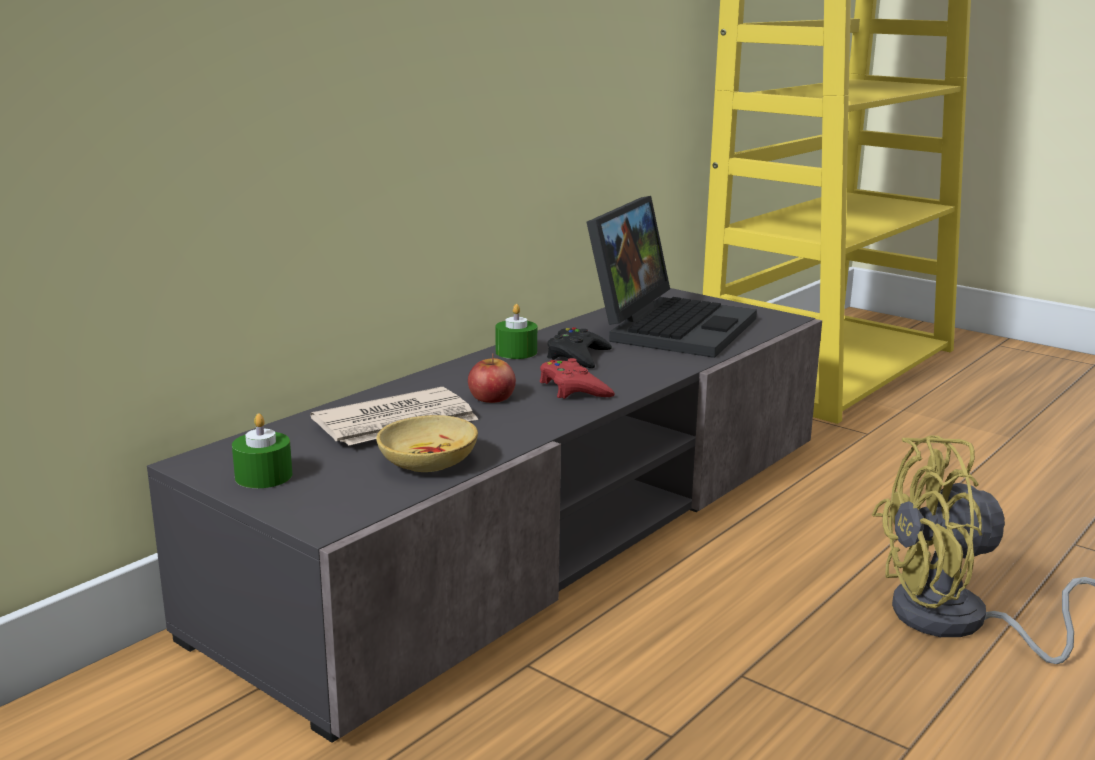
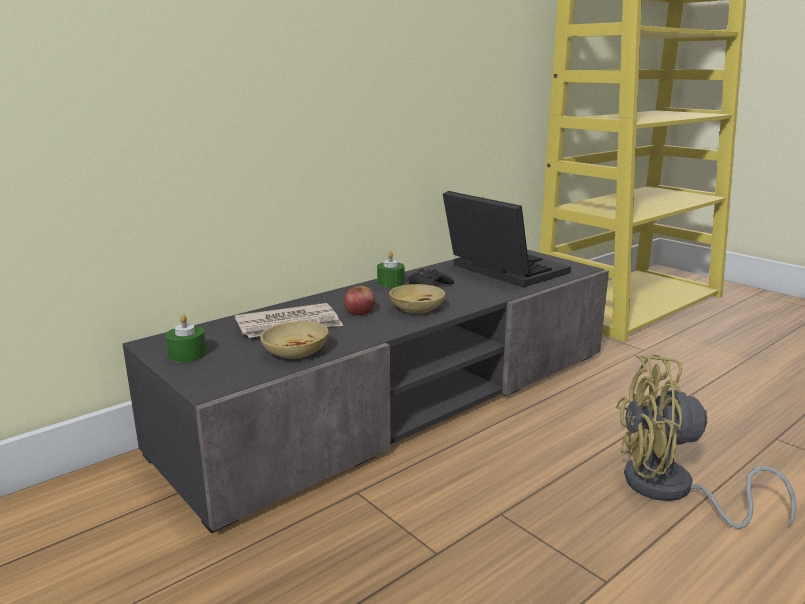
camera: 10 degrees right, 0 degrees up
red game controller [540,358,615,399] -> beige bowl [389,284,445,314]
laptop [587,196,757,358] -> laptop turned 75 degrees counterclockwise [443,191,571,287]

